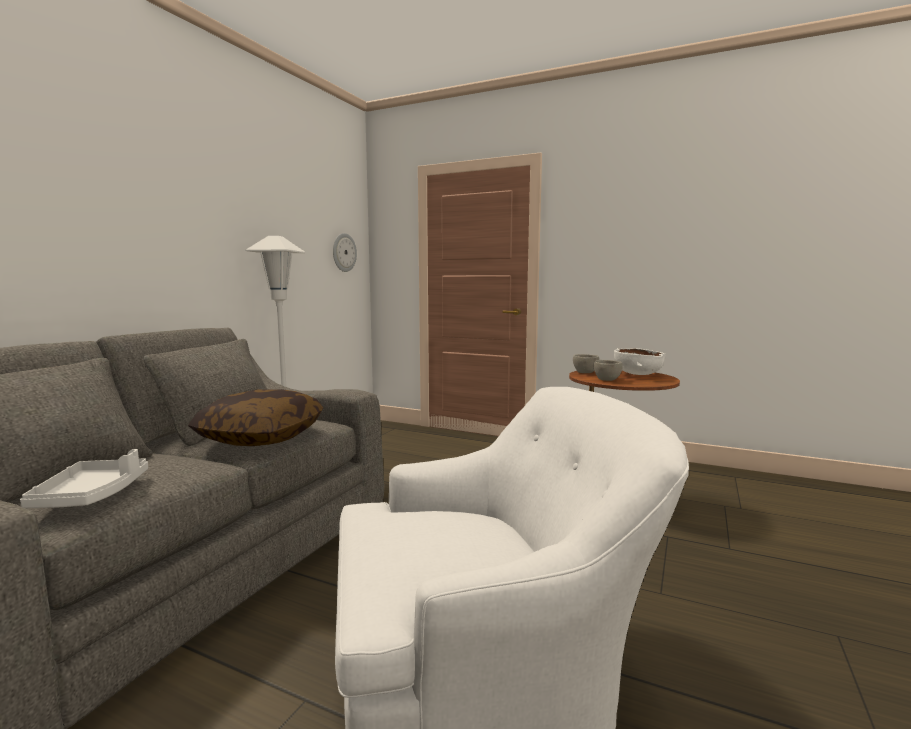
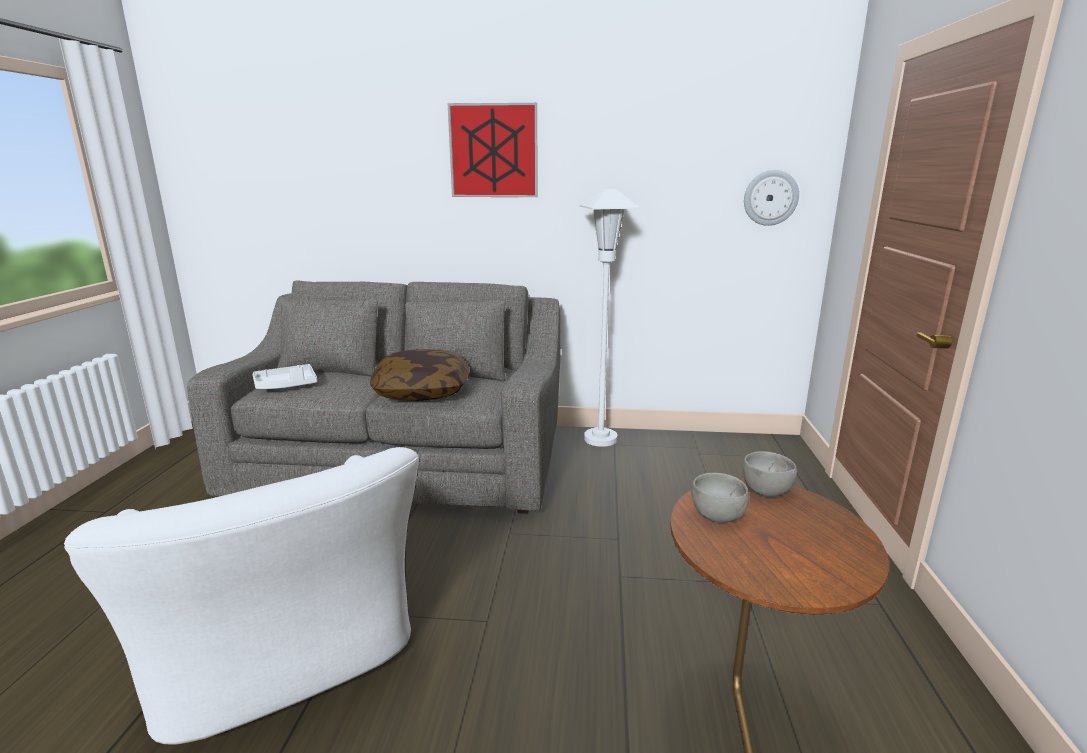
camera: 70 degrees right, 10 degrees up
white bowl [614,348,665,375] -> none
none -> picture [448,103,538,197]

